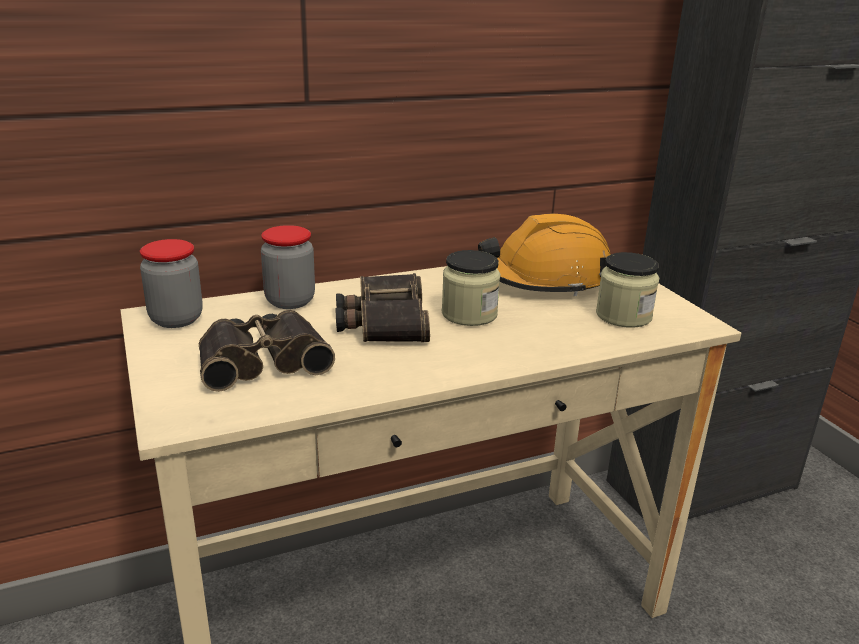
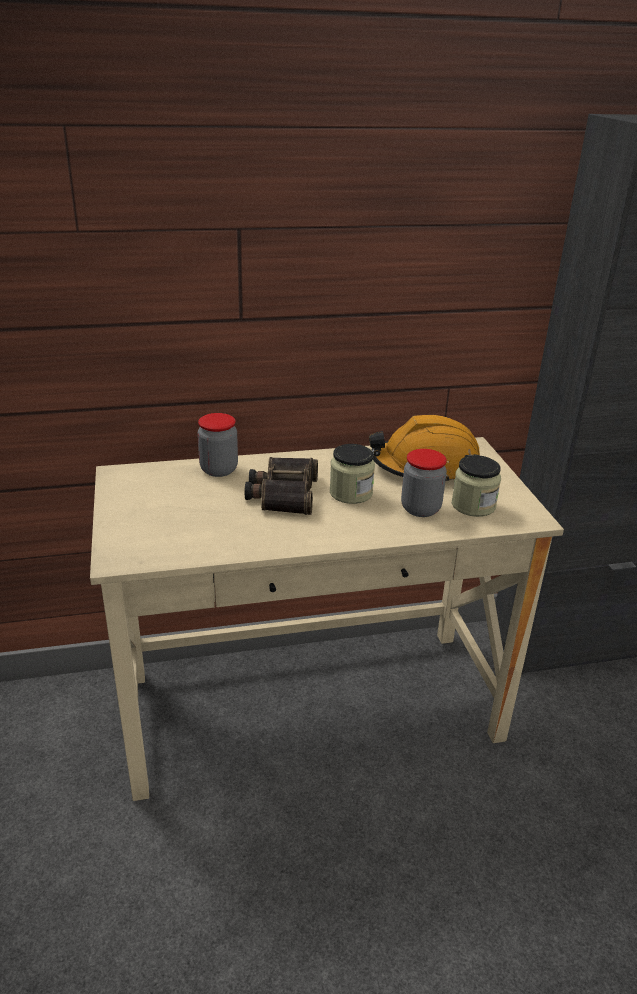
camera: 10 degrees right, 5 degrees up
jar [140,239,203,328] -> jar moved to [401,449,447,517]
binoculars [199,310,335,392] -> none

